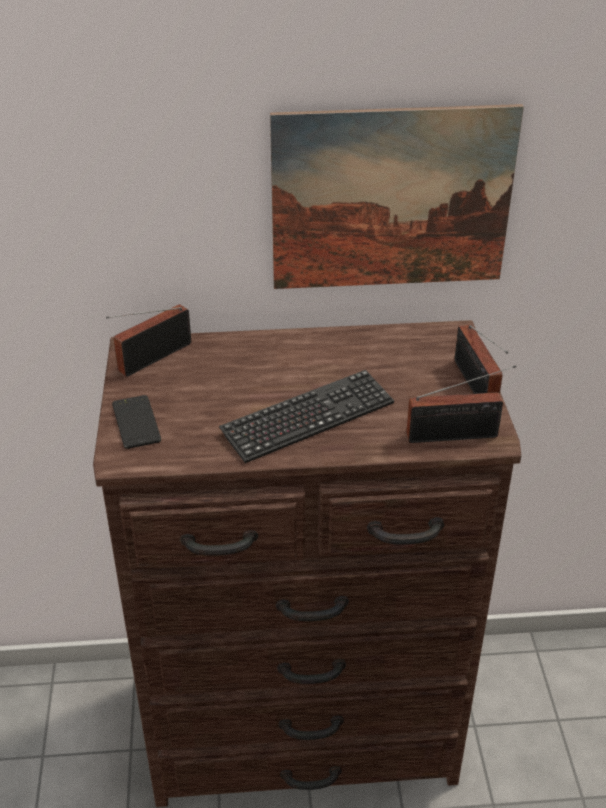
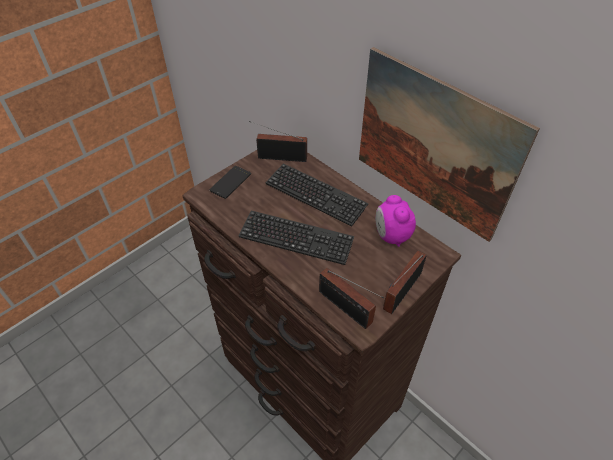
camera: 50 degrees right, 10 degrees up
none -> keyboard [265,163,368,227]
none -> alarm clock [375,195,416,247]

